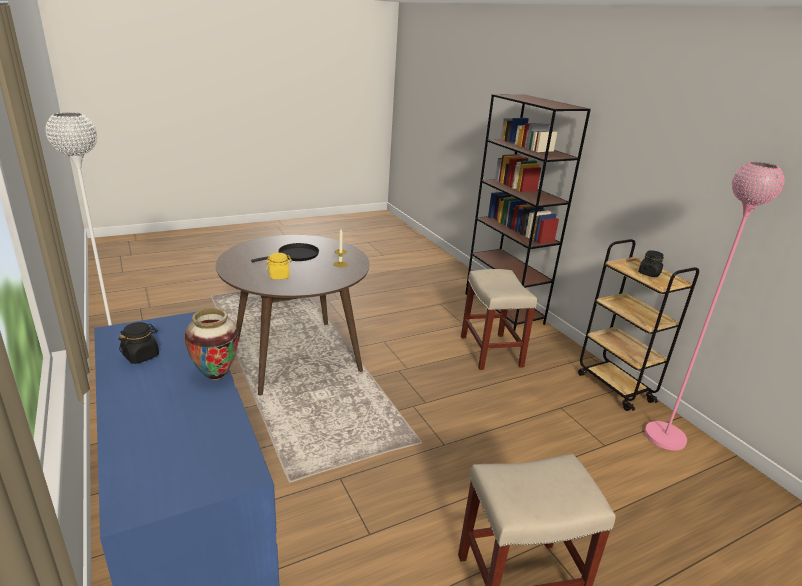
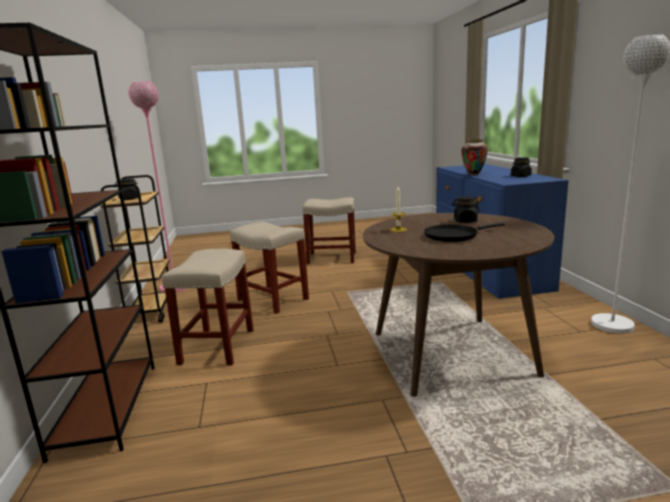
camera: 160 degrees left, 10 degrees down
yellow jar [266,253,292,280] -> black jar [452,196,480,223]
none -> beige stool [230,222,309,314]

